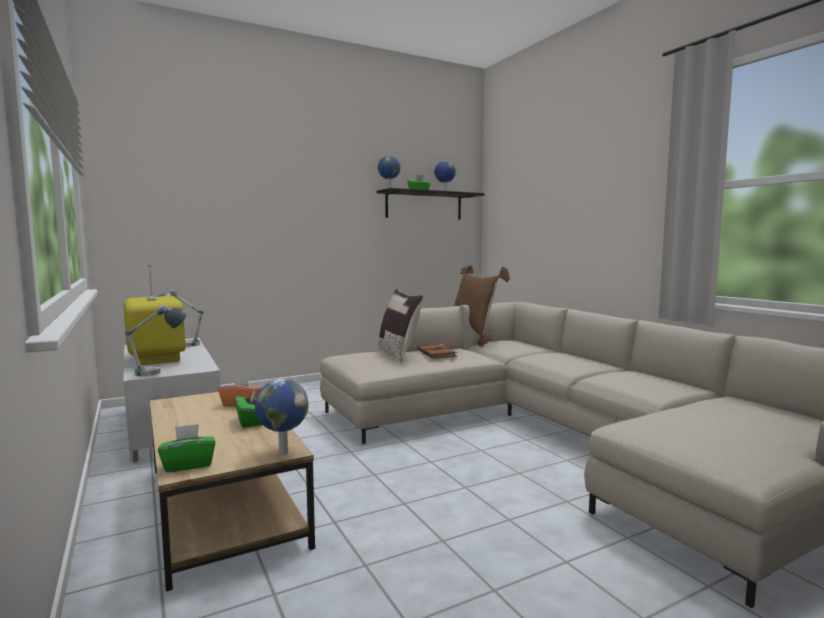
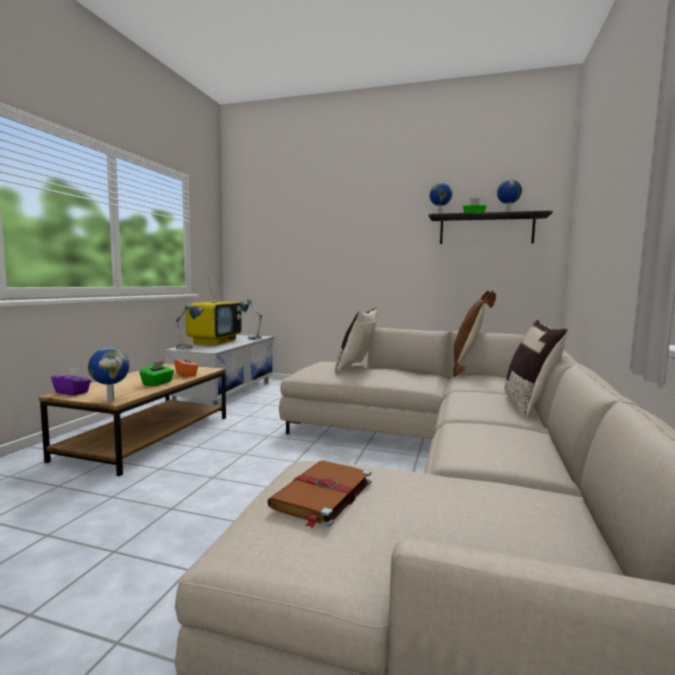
camera: 45 degrees right, 0 degrees up
green tissue box [158,424,215,473] -> purple tissue box [51,367,91,396]
brown book [417,344,458,359] -> brown book moved to [267,461,372,529]
none -> pillow [504,320,568,418]

